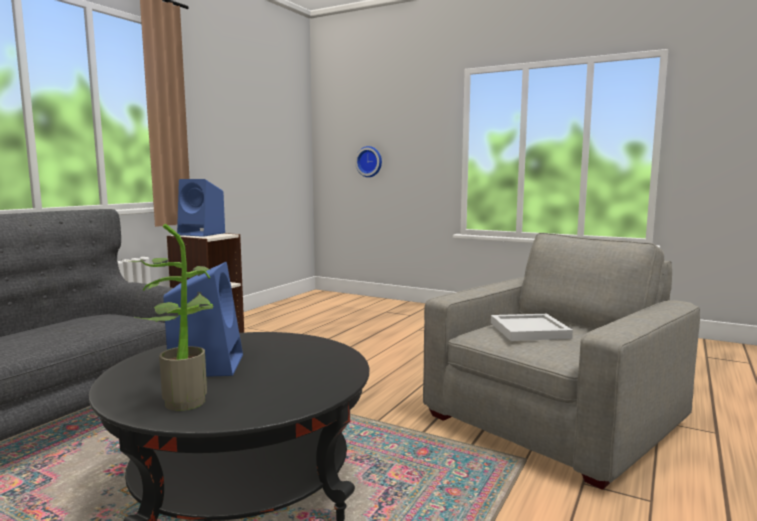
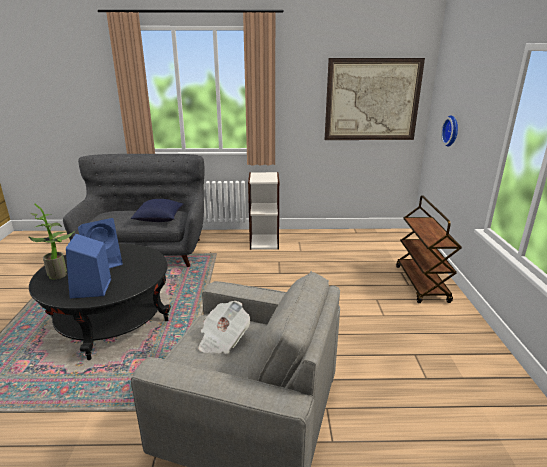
camera: 60 degrees right, 15 degrees up
blue speaker [177,179,225,237] -> blue speaker moved to [66,234,111,299]
white tray [491,314,573,341] -> newspaper [198,301,250,354]
none -> blue pillow [131,199,184,222]
none -> picture [325,58,425,140]
none -> brown cart [396,196,462,303]

